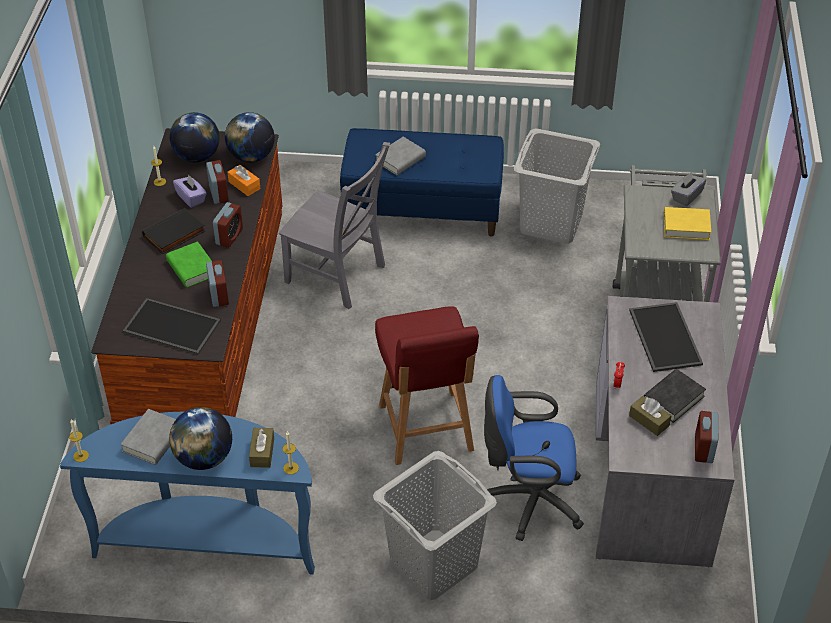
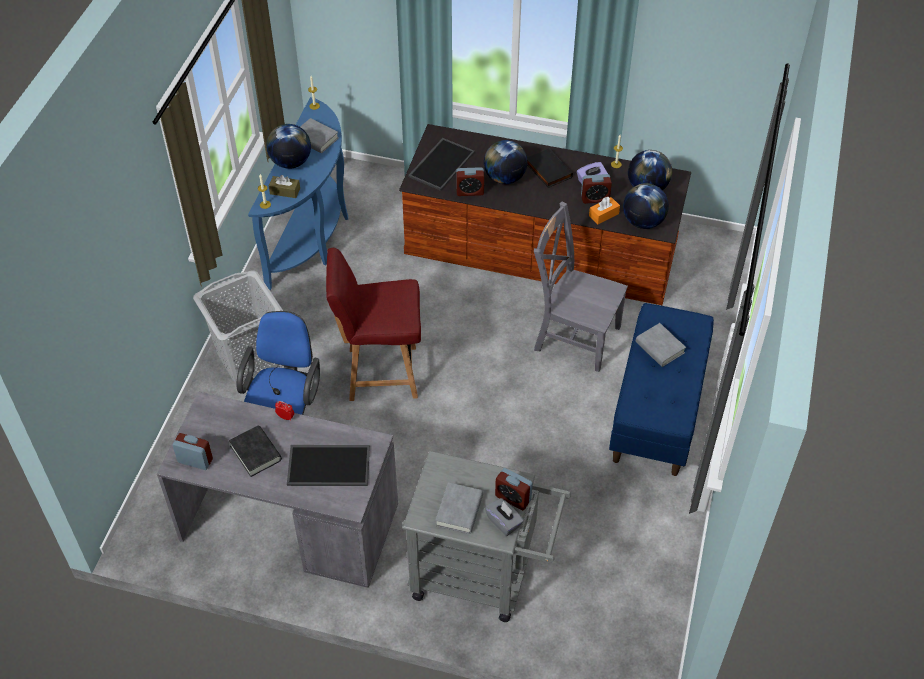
camera: 100 degrees right, 5 degrees up
green book [166,241,212,287] -> globe [484,140,527,184]
alarm clock [213,202,243,248] -> alarm clock moved to [495,468,533,510]
grey chair [279,142,390,309] -> grey chair turned 75 degrees clockwise [534,201,628,372]
grey laundry basket [514,128,600,244] -> none
brown tissue box [629,396,672,436] -> none
yellow book [664,207,711,240] -> grey book [435,482,483,534]

